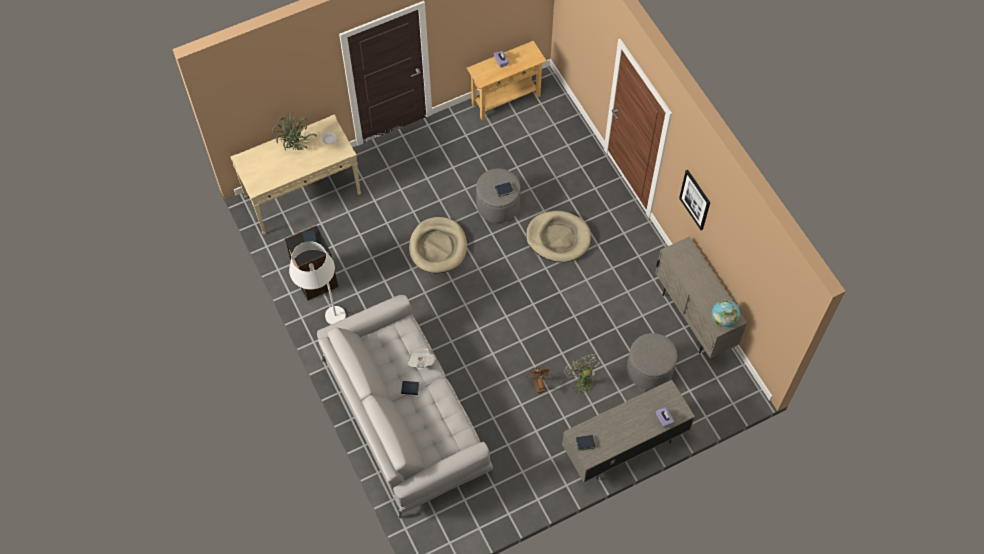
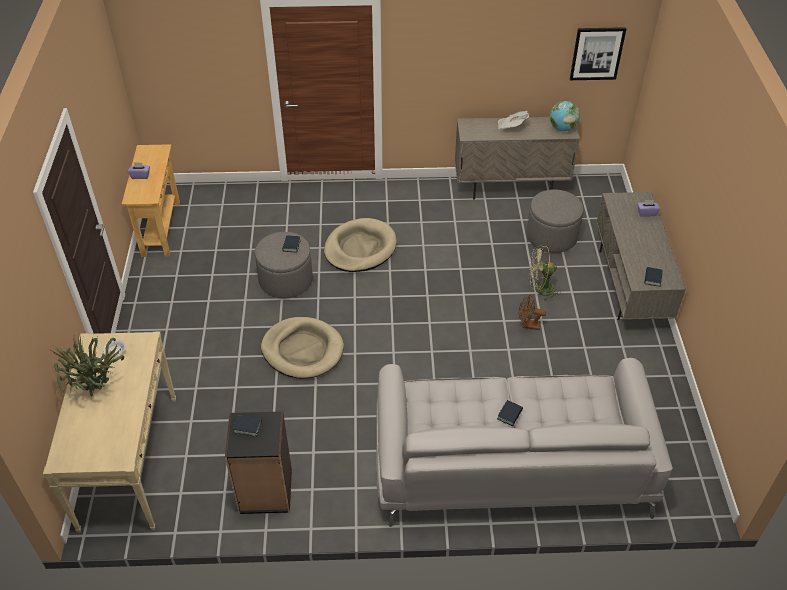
camera: 65 degrees left, 15 degrees down
white floor lamp [289,241,346,324] -> none
newspaper [407,348,436,369] -> newspaper moved to [498,111,529,129]
picture [679,170,710,230] -> picture moved to [570,27,626,80]

